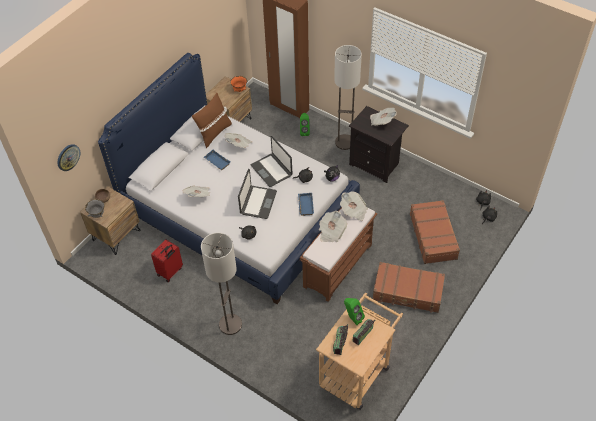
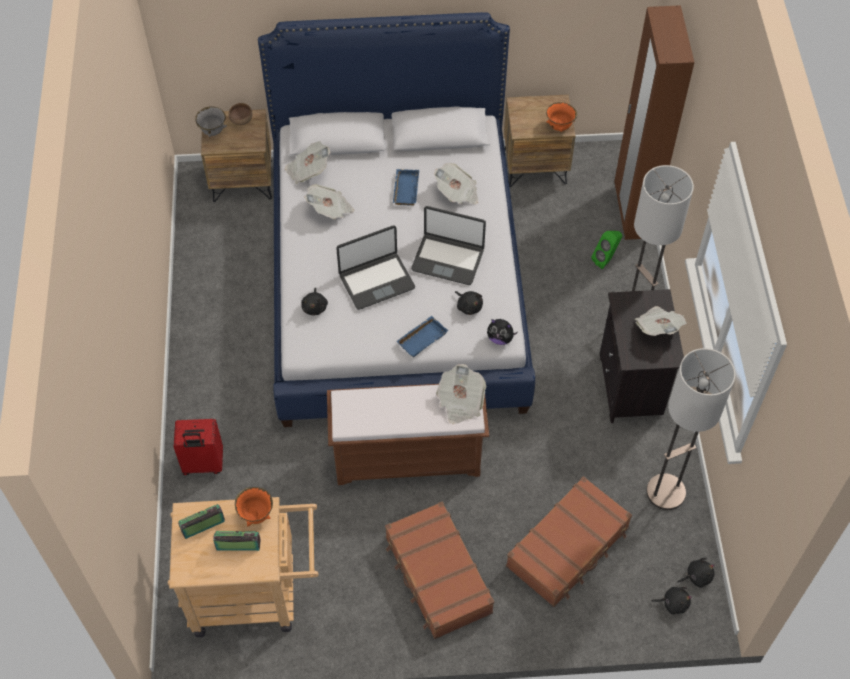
camera: 50 degrees right, 5 degrees up
wall clock [58,144,80,171] -> none
red suitcase [151,239,183,282] -> red suitcase moved to [174,419,223,475]
brown pillow [192,93,232,148] -> none
floor lamp [201,232,242,335] -> floor lamp moved to [646,348,736,510]
laptop [251,136,292,187] -> laptop turned 90 degrees counterclockwise [411,206,486,285]
newspaper [319,211,347,242] -> newspaper moved to [285,141,331,184]
green speaker [344,298,365,325] -> orange bowl [235,487,273,526]

